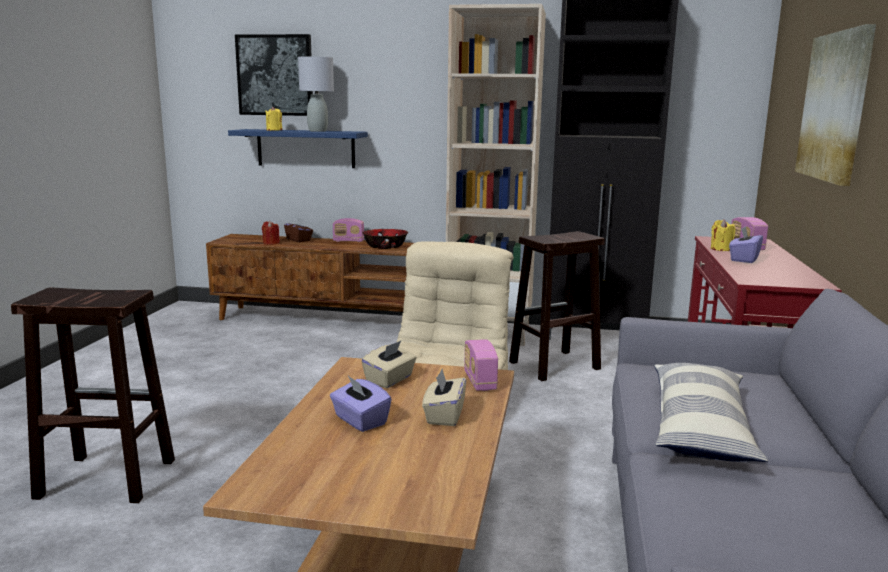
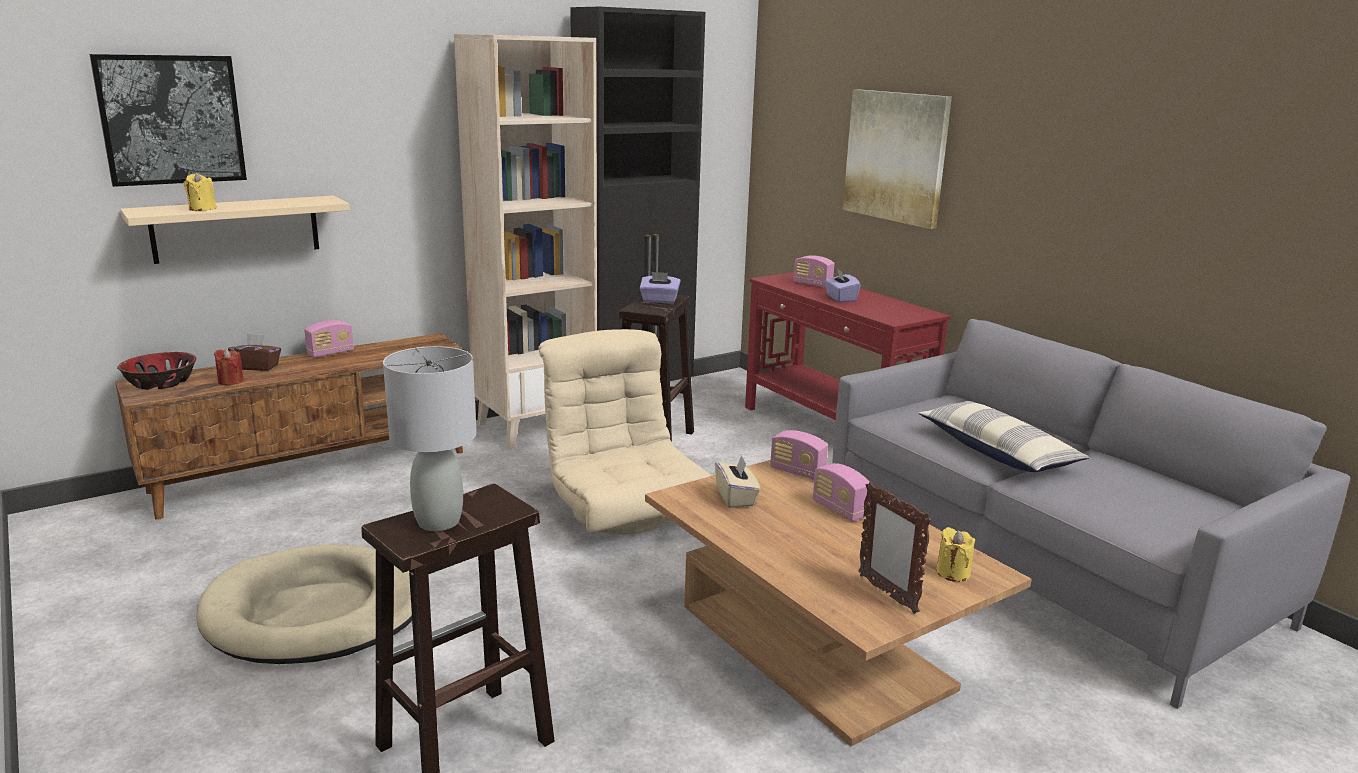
camera: 45 degrees left, 5 degrees up
blue shelf [228,129,368,168] -> beige shelf [120,196,350,264]
grey table lamp [298,56,334,132] -> grey table lamp moved to [383,346,477,531]
purple tissue box [330,376,392,432] -> purple tissue box moved to [640,272,681,303]
bowl [363,229,408,249] -> bowl moved to [117,352,196,390]
beige tissue box [422,369,467,426] -> radio [813,463,870,521]
yellow candle [711,219,735,251] -> yellow candle moved to [937,527,975,582]
none -> beige dog bed [196,544,412,664]
none -> picture frame [858,482,932,614]

